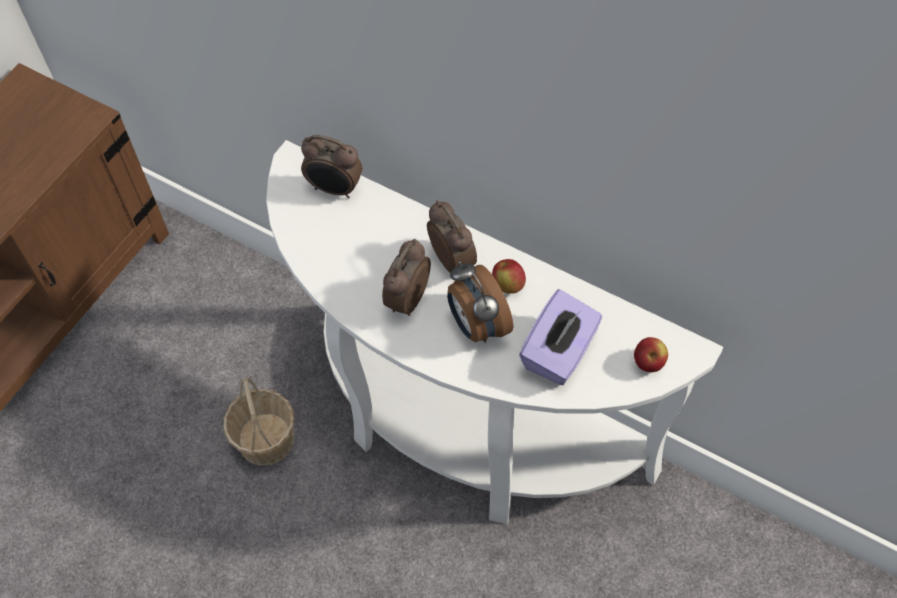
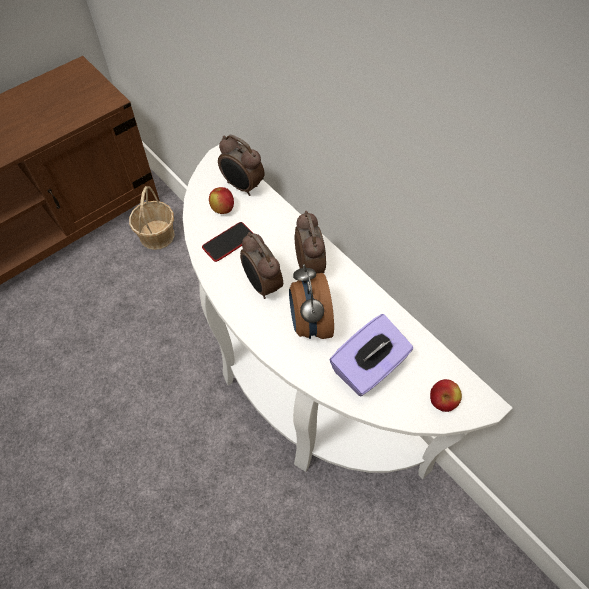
camera: 15 degrees right, 0 degrees up
basket [224,377,294,466] -> basket moved to [129,186,175,250]
alarm clock [382,239,431,316] -> alarm clock turned 75 degrees counterclockwise [240,232,283,299]
apple [492,259,526,294] -> apple moved to [209,187,234,214]
none -> phone [202,222,254,262]

